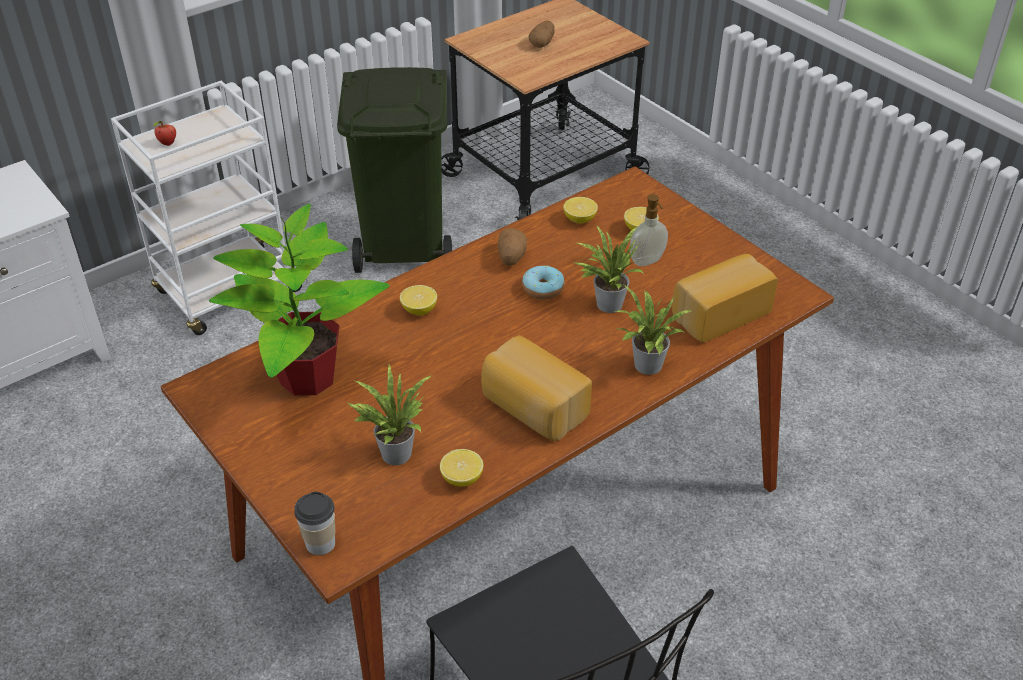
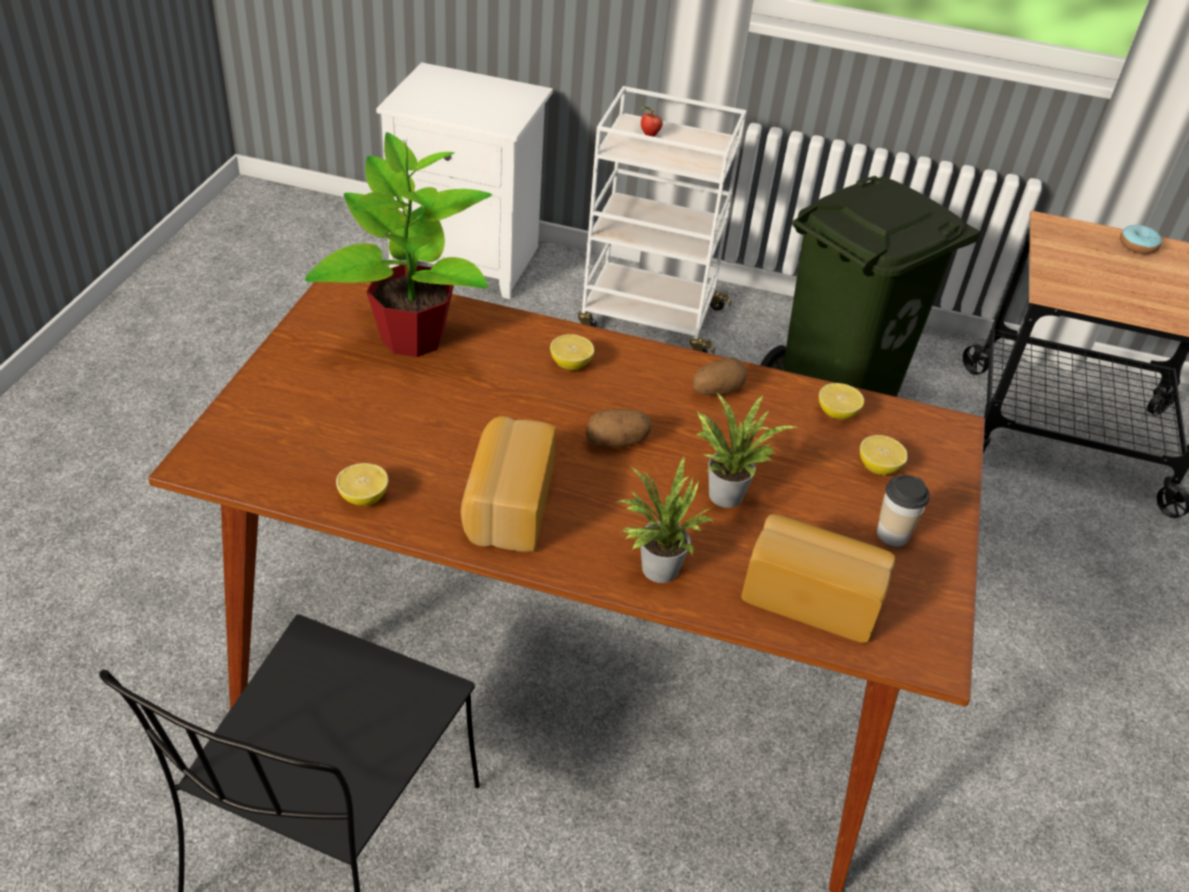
camera: 50 degrees right, 0 degrees up
cup [294,492,335,555] -> cup moved to [877,475,930,547]
potted plant [348,365,432,465] -> none
donut [522,265,564,300] -> donut moved to [1120,225,1162,254]
potato [529,21,555,48] -> potato moved to [586,409,652,448]
soap dispenser [630,194,668,266] -> none

